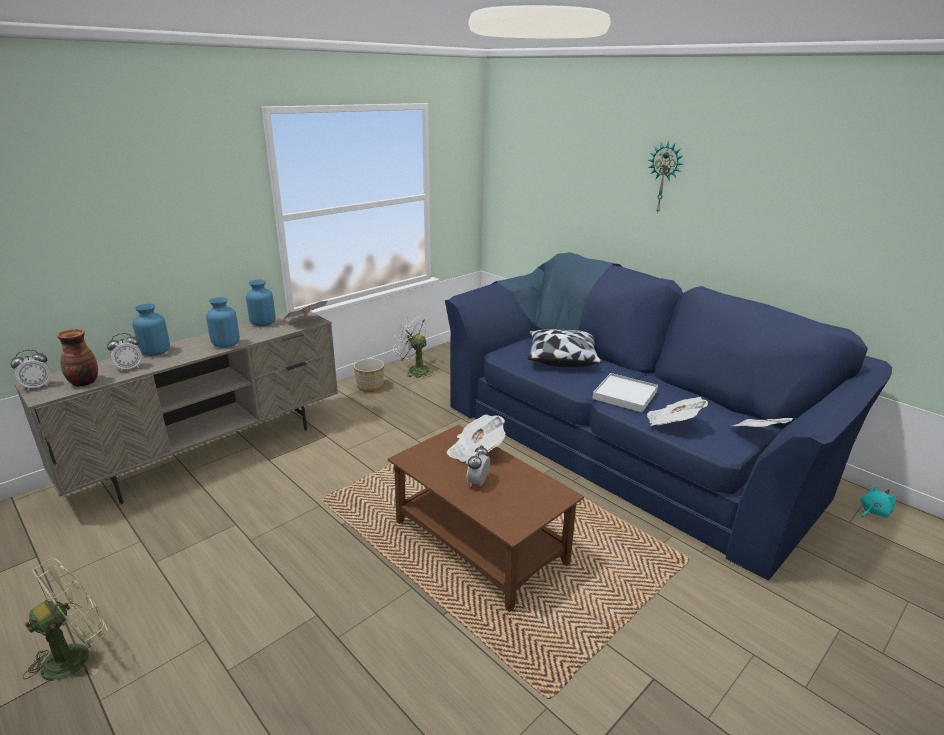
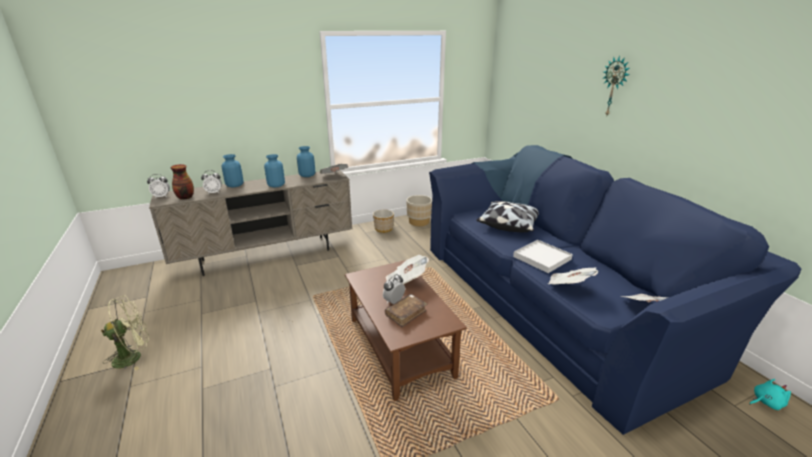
camera: 20 degrees right, 0 degrees up
white fan [393,316,430,378] -> beige planter [407,195,432,226]
none -> brown book [385,294,427,327]

